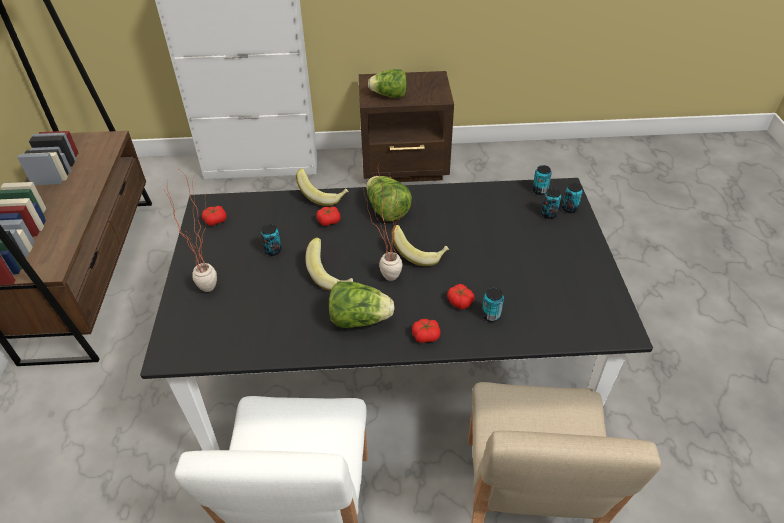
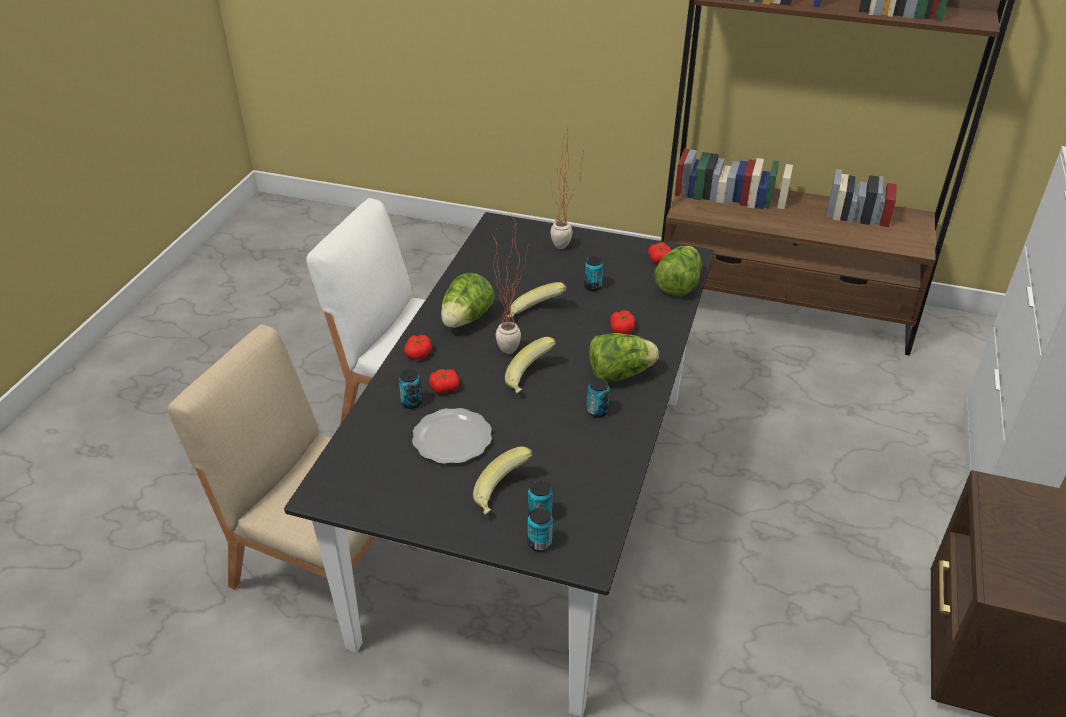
camera: 110 degrees right, 5 degrees down
banana [296,168,349,206] -> banana moved to [473,446,533,514]
lettuce [368,69,407,98] -> lettuce moved to [654,246,702,296]
can [532,165,552,195] -> can moved to [587,379,610,418]
none -> plate [412,408,492,464]

